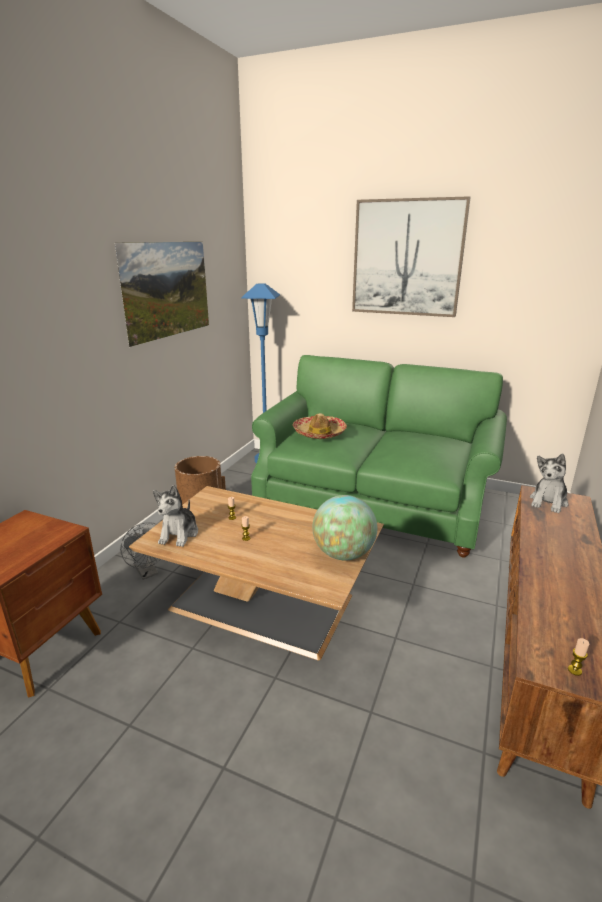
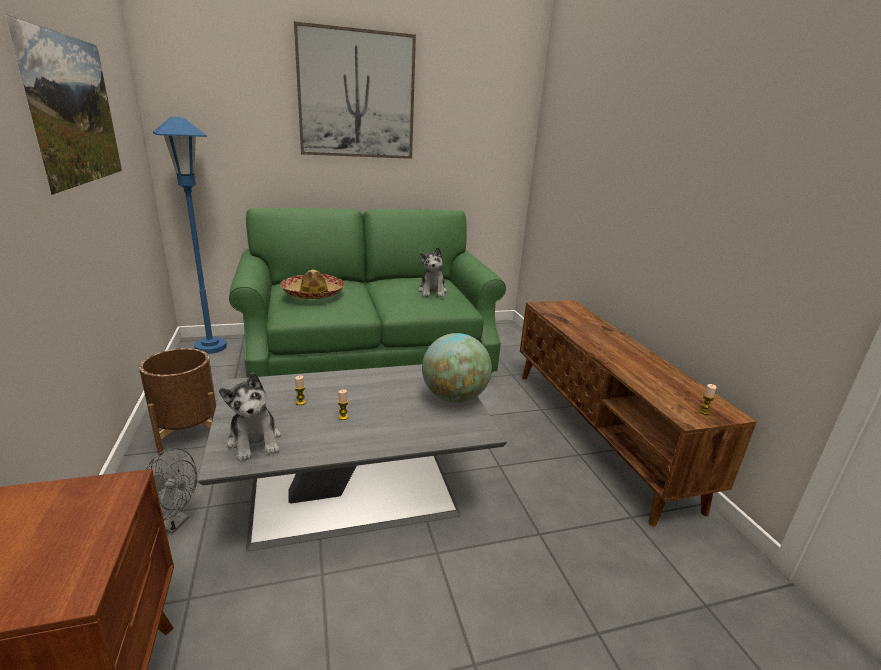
camera: 40 degrees left, 0 degrees up
brown coffee table [129,486,384,660] -> grey coffee table [197,364,507,551]
plush toy [530,453,568,513] -> plush toy moved to [418,247,447,297]

